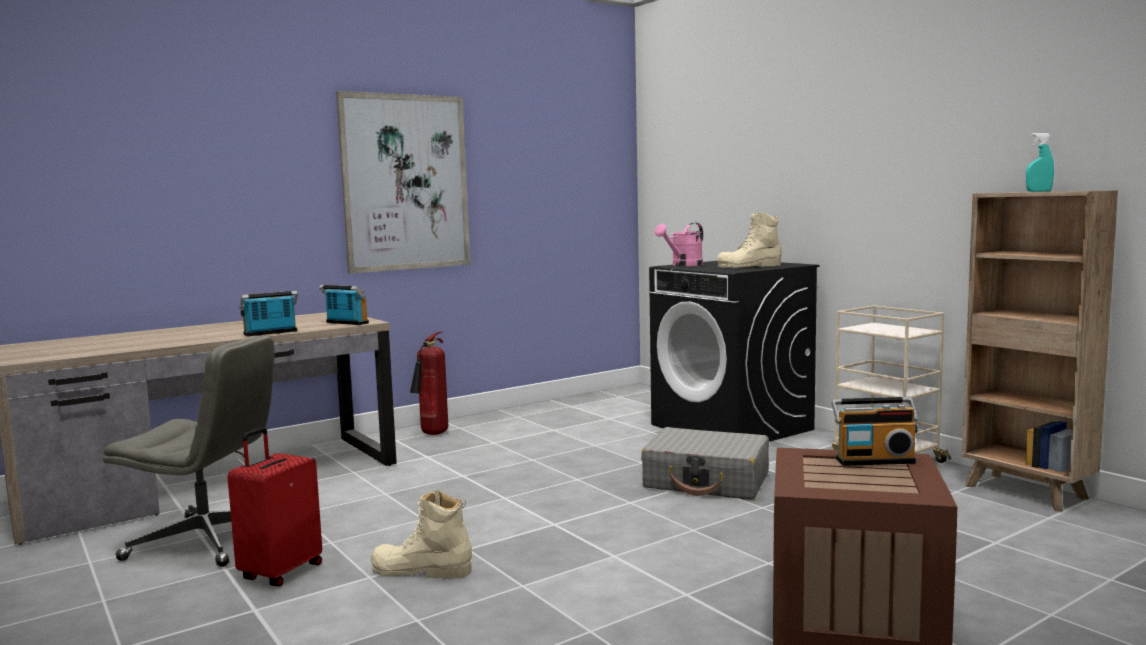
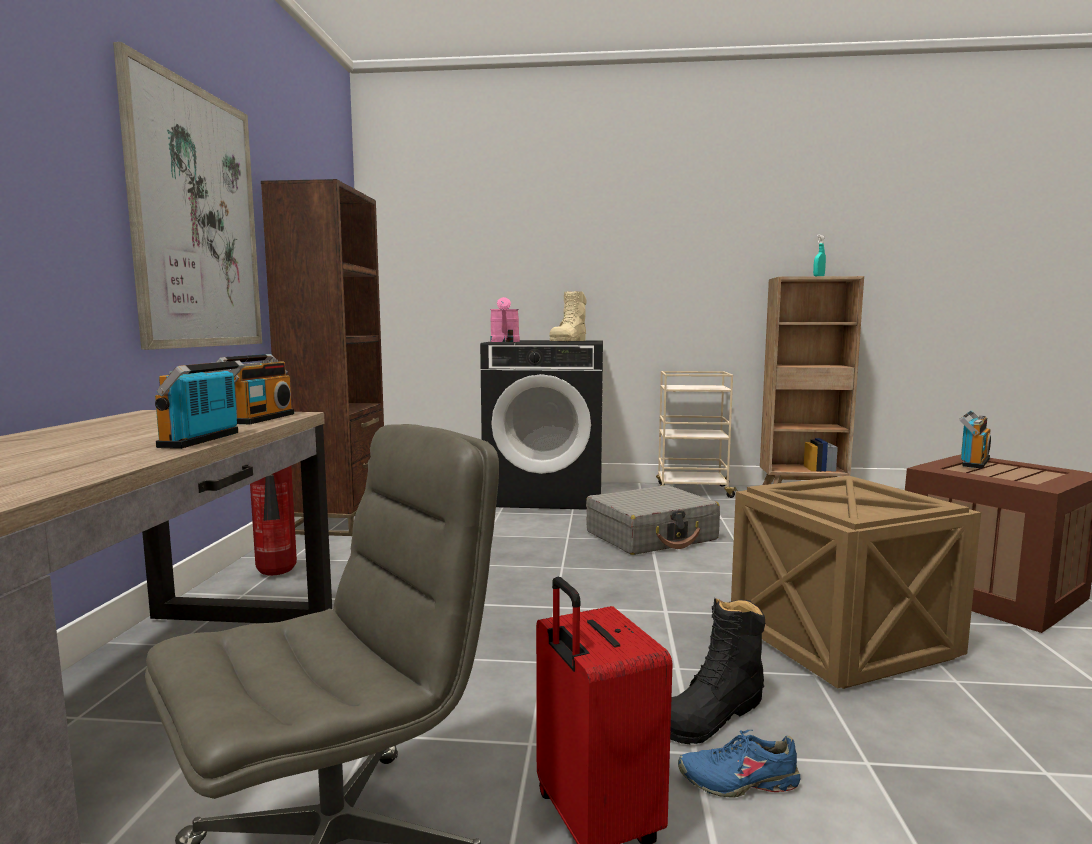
camera: 50 degrees left, 0 degrees up
radio [319,285,369,325] -> radio turned 120 degrees clockwise [217,354,294,424]
beige boot [371,490,472,579] -> black boot [670,598,765,744]
none -> brown bookcase [261,179,384,536]
none -> blue shoe [678,730,800,797]
none -> crate [731,476,981,689]

